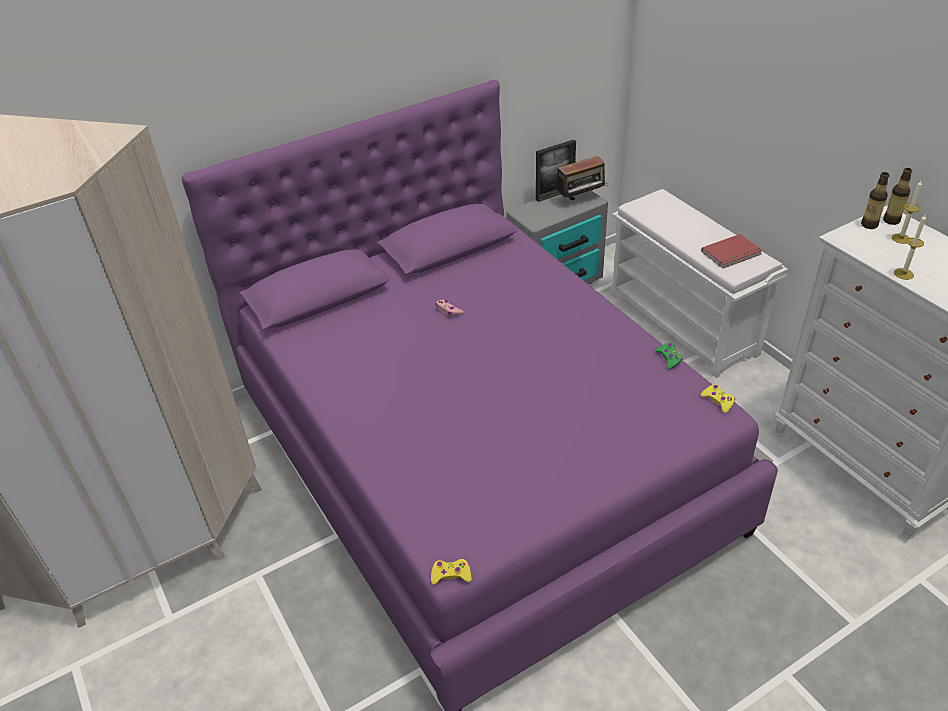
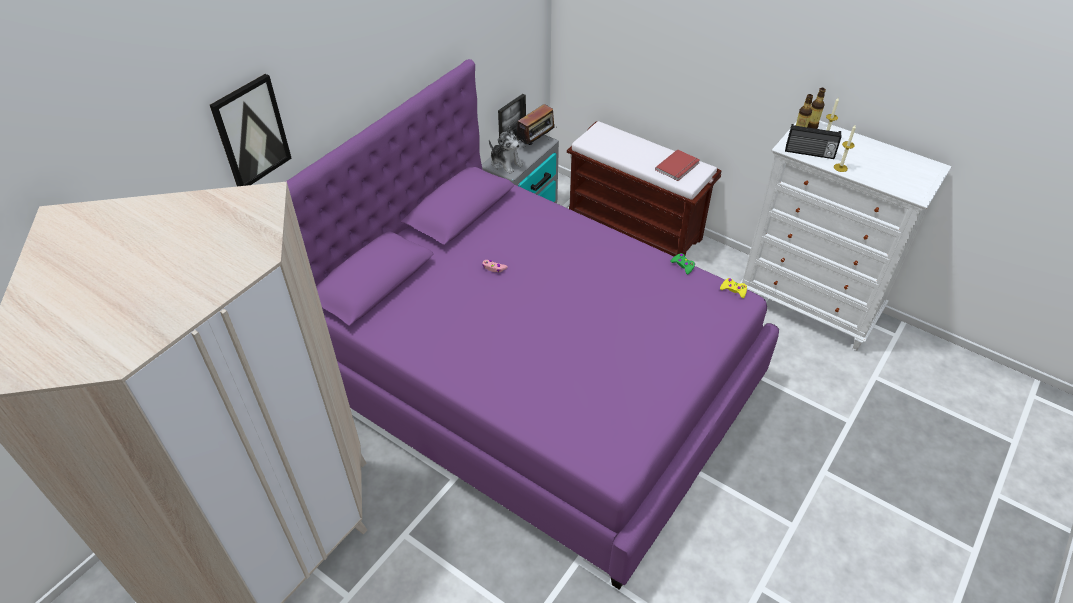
camera: 25 degrees left, 5 degrees up
yellow game controller [431,559,471,584] -> none
white bench [611,189,788,378] -> brown bench [567,121,722,256]
none -> picture [210,74,292,186]
none -> plush toy [489,127,524,174]
none -> radio [785,124,842,159]

